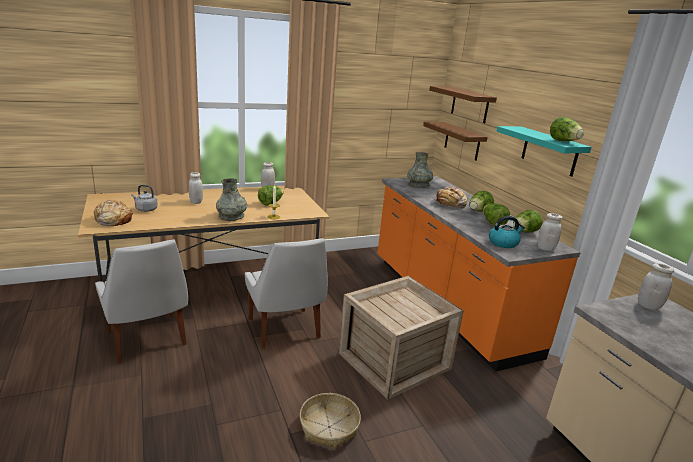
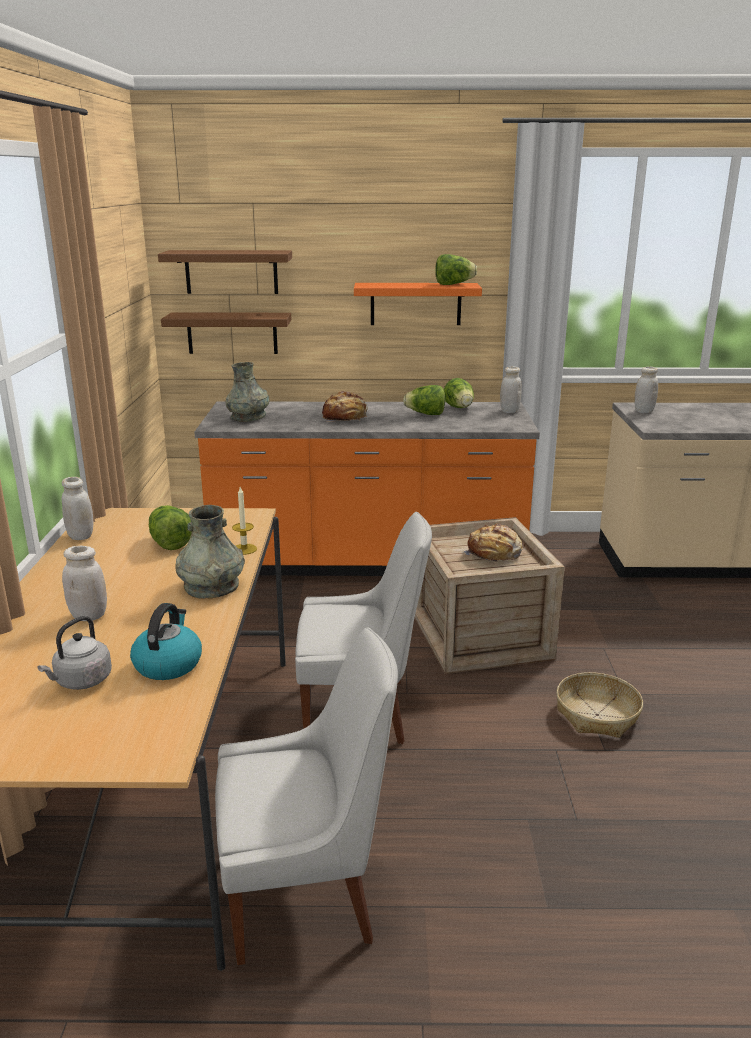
camera: 65 degrees left, 0 degrees up
bread [93,200,133,226] -> bread moved to [461,523,523,563]
lettuce [469,191,494,212] -> none
kettle [489,216,525,248] -> kettle moved to [130,603,202,680]
turquoise shelf [496,126,592,177] -> orange shelf [354,283,482,325]

